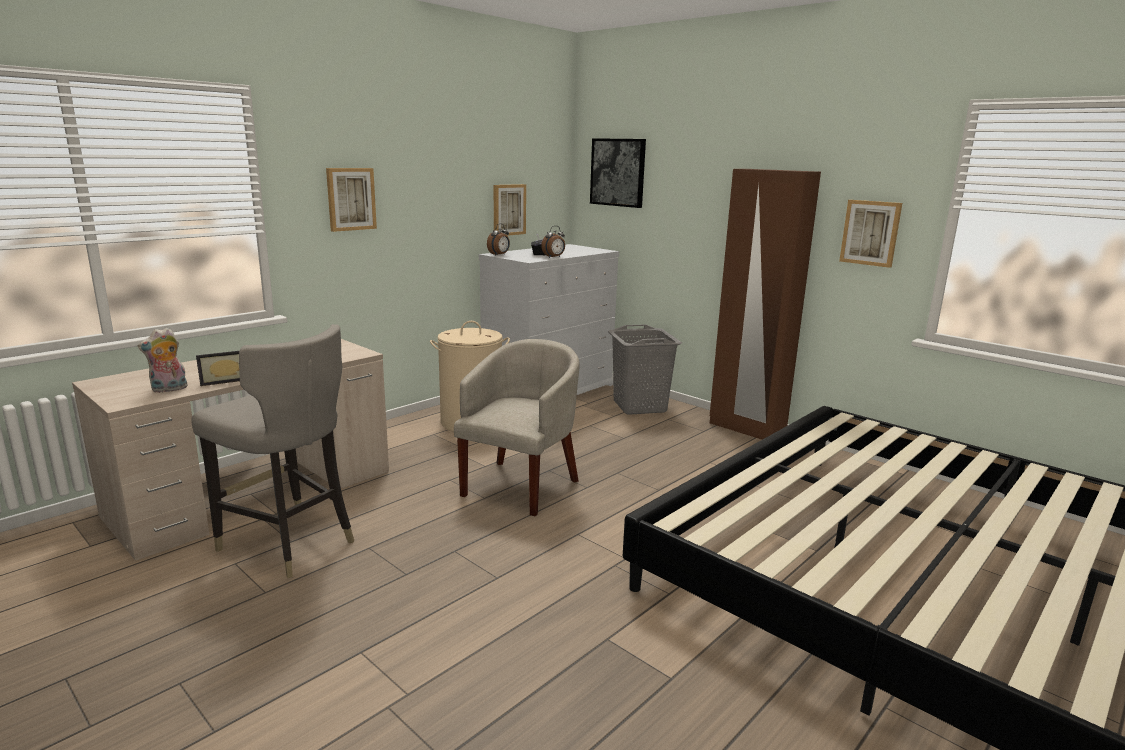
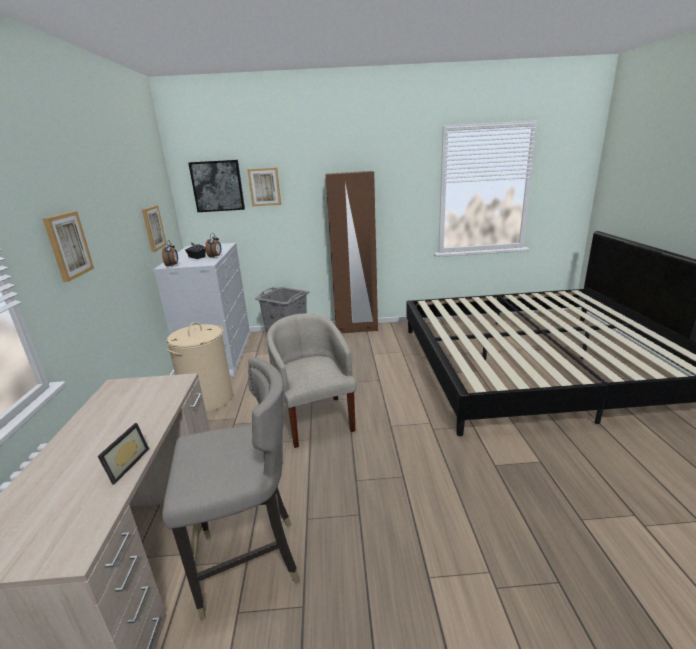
camera: 45 degrees left, 5 degrees up
plush toy [138,328,188,393] -> none
picture [839,200,902,268] -> picture moved to [247,168,281,206]

